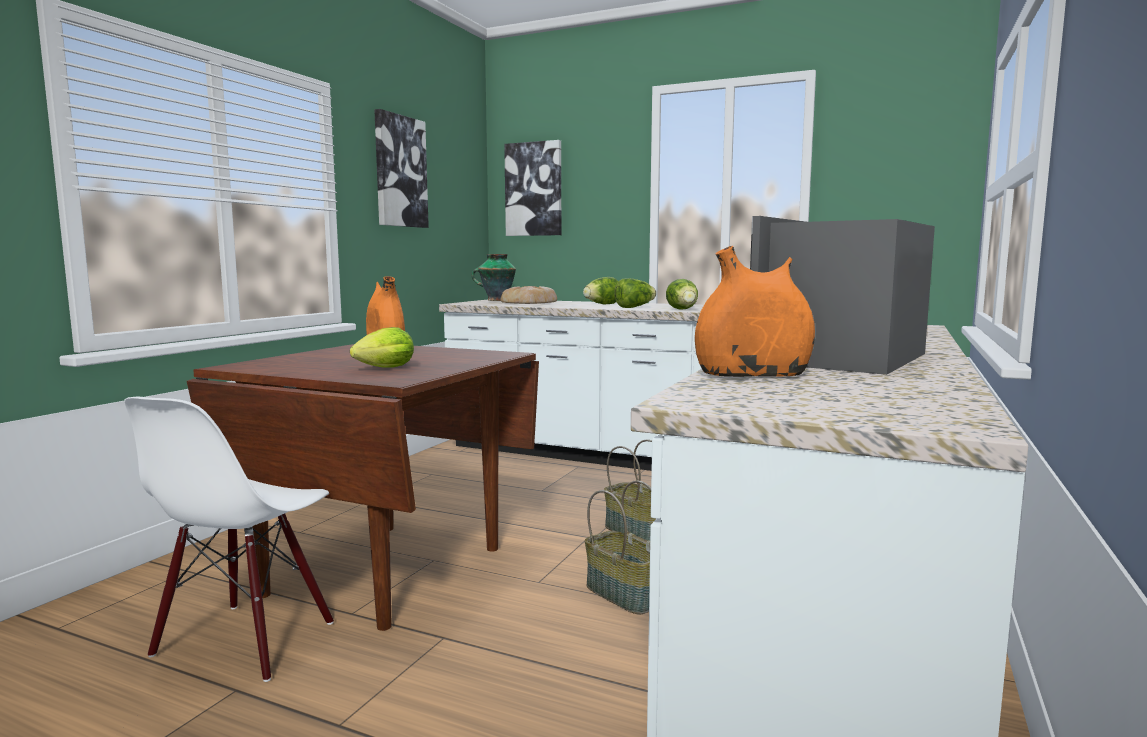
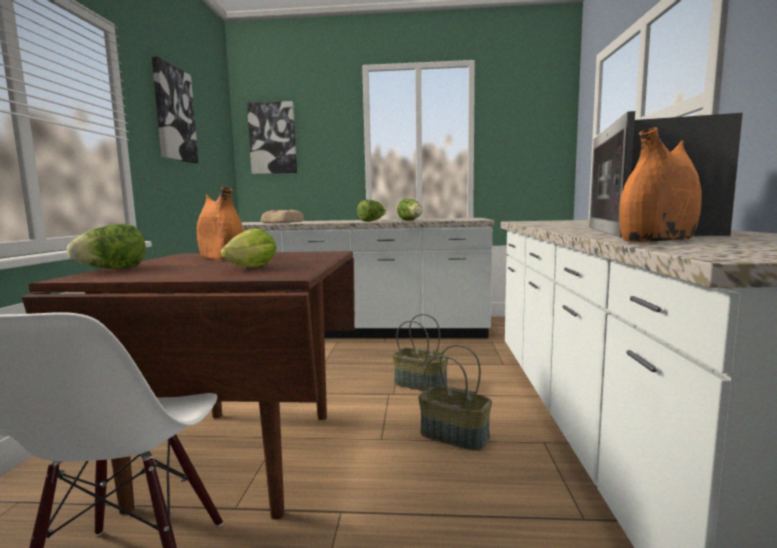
camera: 20 degrees left, 0 degrees up
vase [471,254,516,301] -> none
lettuce [583,277,618,304] -> lettuce moved to [67,224,146,269]

